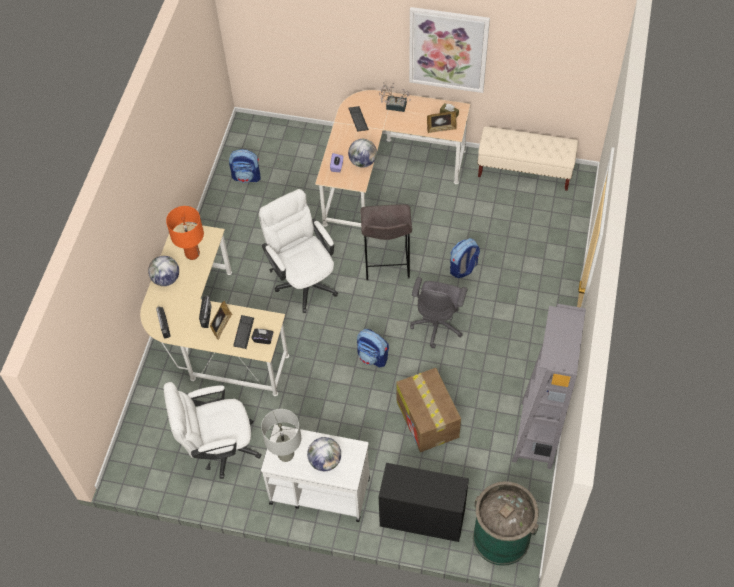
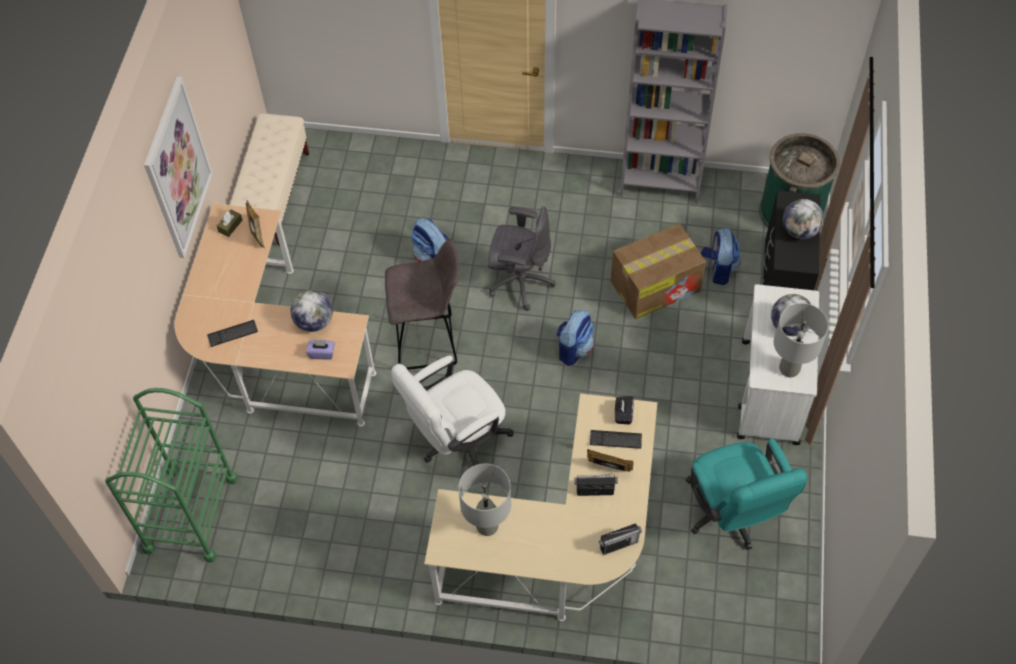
camera: 95 degrees left, 0 degrees up
globe [148,256,179,286] -> globe moved to [783,199,824,239]
white office chair [163,382,262,479] -> turquoise office chair [685,438,807,550]
orange table lamp [166,206,204,260] -> grey table lamp [458,464,511,536]
backpack [229,149,260,183] -> backpack moved to [701,228,741,285]
potted plant [379,81,411,112] -> none
none -> green cart [105,388,238,562]

